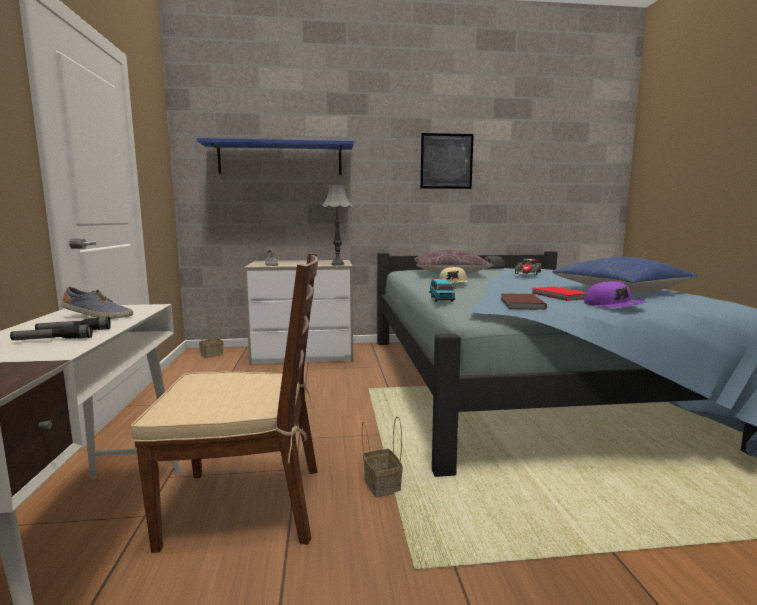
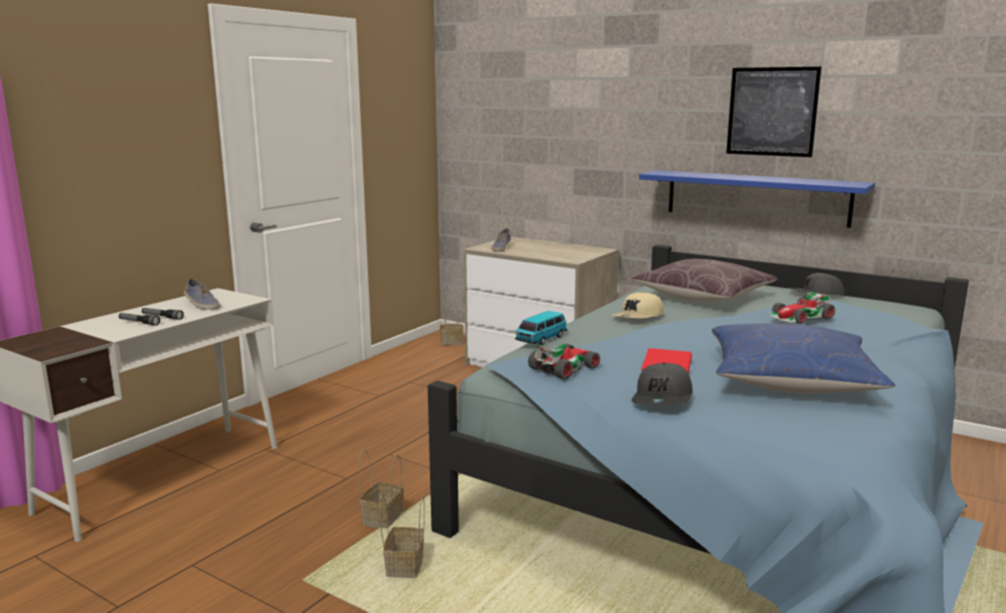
camera: 40 degrees right, 5 degrees up
brown chair [131,253,319,553] -> none
blue shelf [197,138,354,175] -> blue shelf moved to [639,170,875,228]
grey table lamp [322,185,353,266] -> none
brown book [501,293,547,310] -> toy car [528,344,603,379]
purple cap [584,281,647,308] -> grey cap [631,363,693,405]
none -> basket [379,493,425,578]

